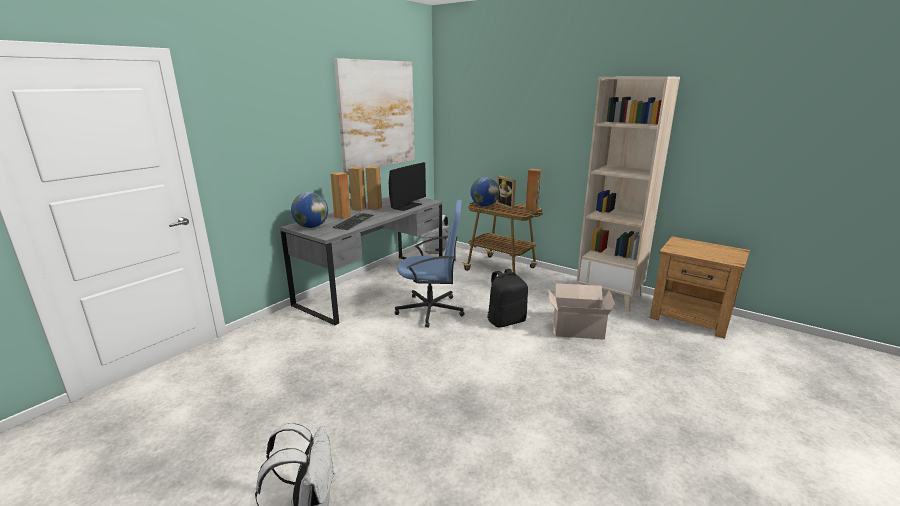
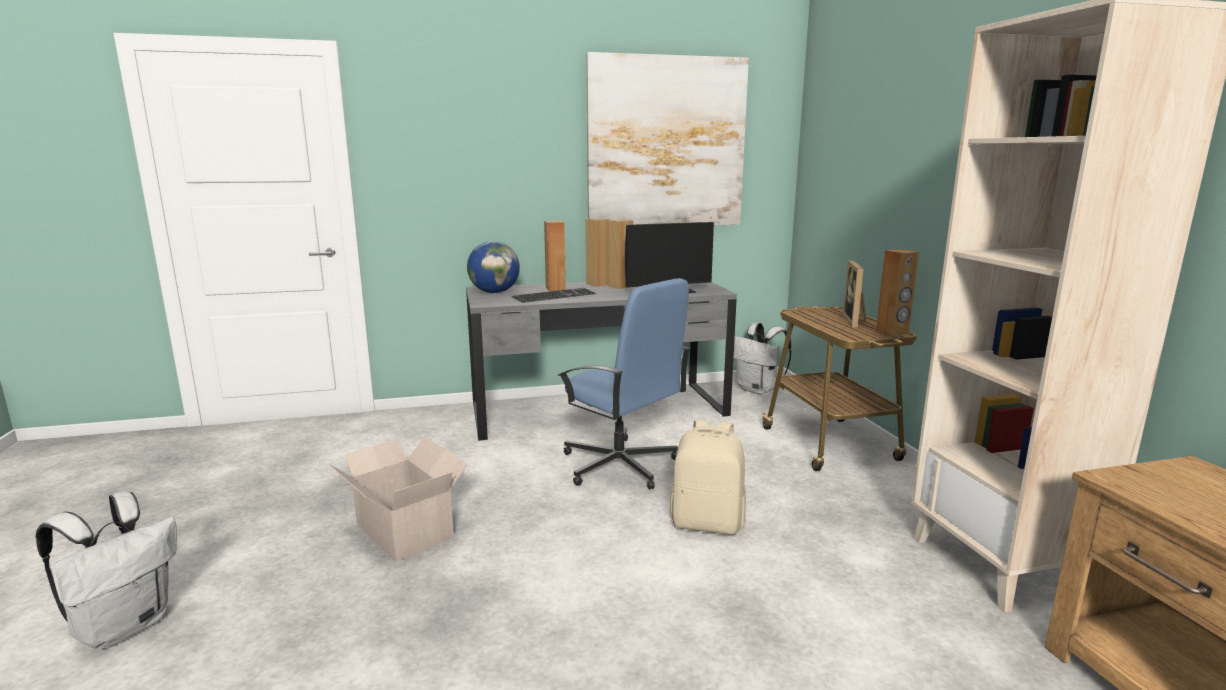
camera: 40 degrees right, 5 degrees down
globe [470,177,500,207] -> none
black backpack [487,269,528,328] -> beige backpack [670,420,746,535]
cardboard box [548,283,615,340] -> cardboard box moved to [329,436,468,562]

